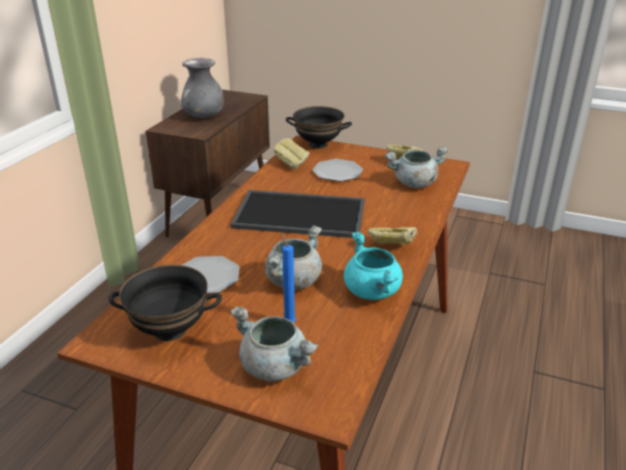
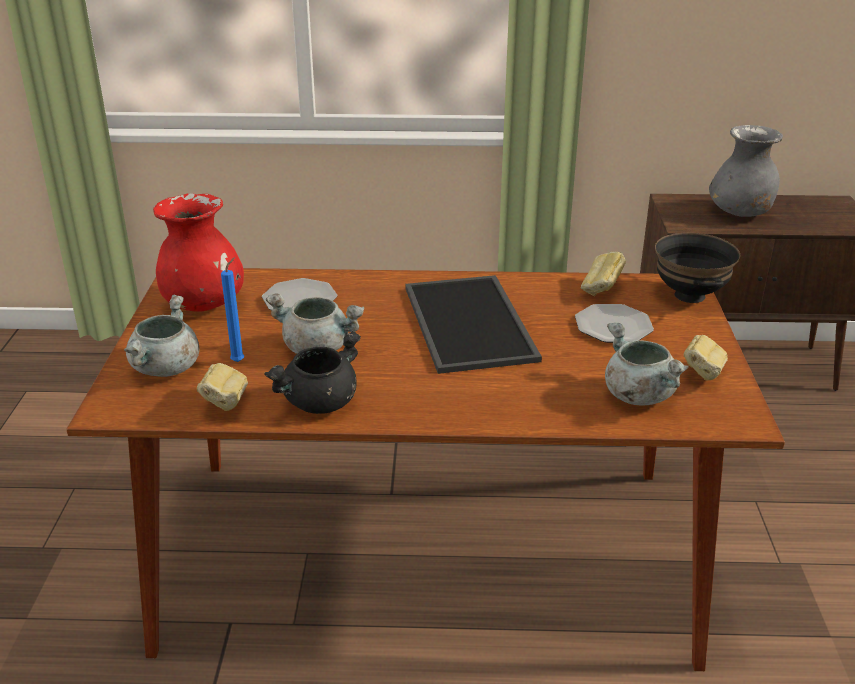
camera: 70 degrees right, 0 degrees up
black bowl [108,265,222,341] -> red vase [153,193,244,312]
turquoise cooking pot [344,232,403,300] -> black cooking pot [264,331,361,414]
bread [368,227,417,245] -> bread moved to [197,363,248,411]

